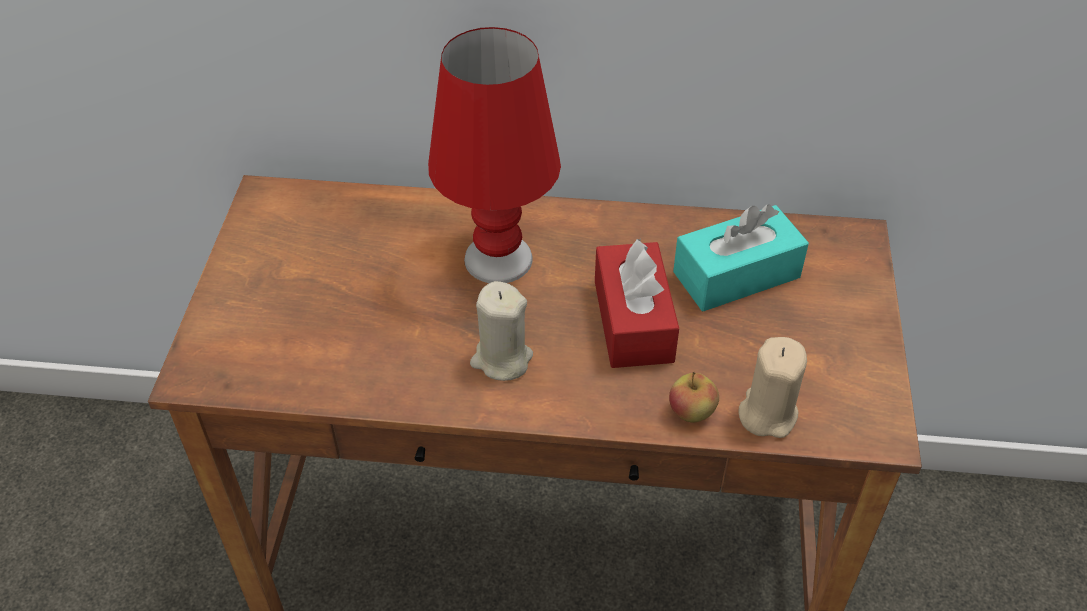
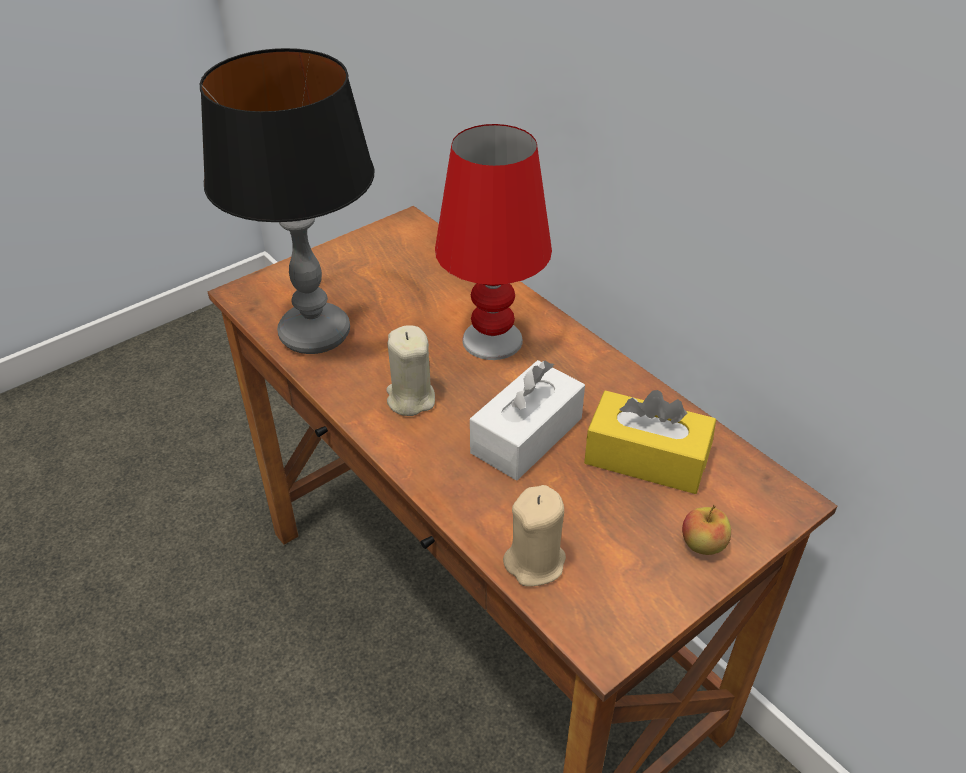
camera: 45 degrees right, 5 degrees down
red tissue box [595,239,679,368] -> white tissue box [470,360,585,480]
apple [669,372,719,423] -> apple moved to [682,505,731,555]
turquoise tissue box [673,204,809,311] -> yellow tissue box [584,390,716,494]
none -> table lamp [200,48,374,354]

